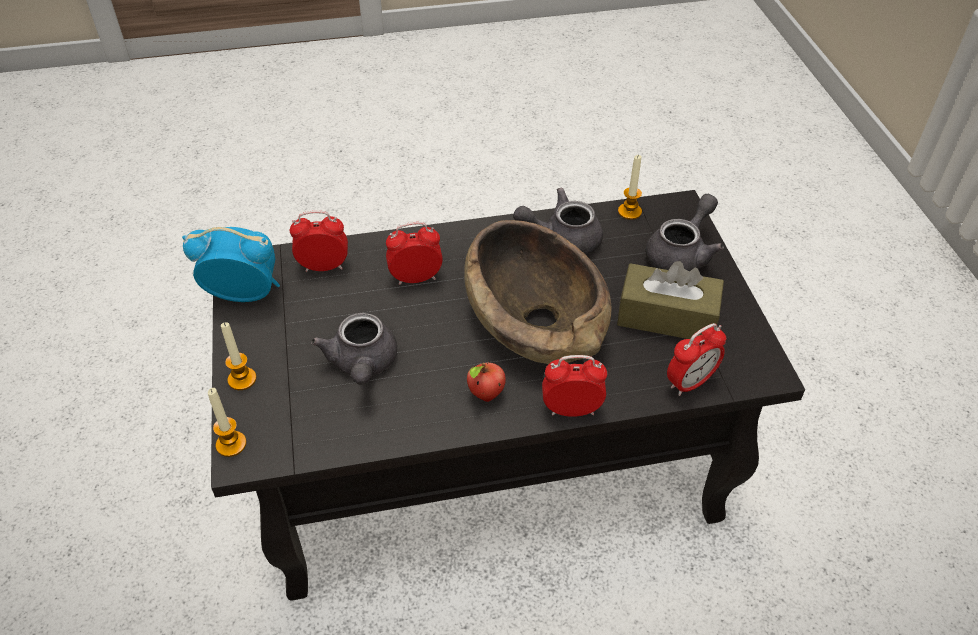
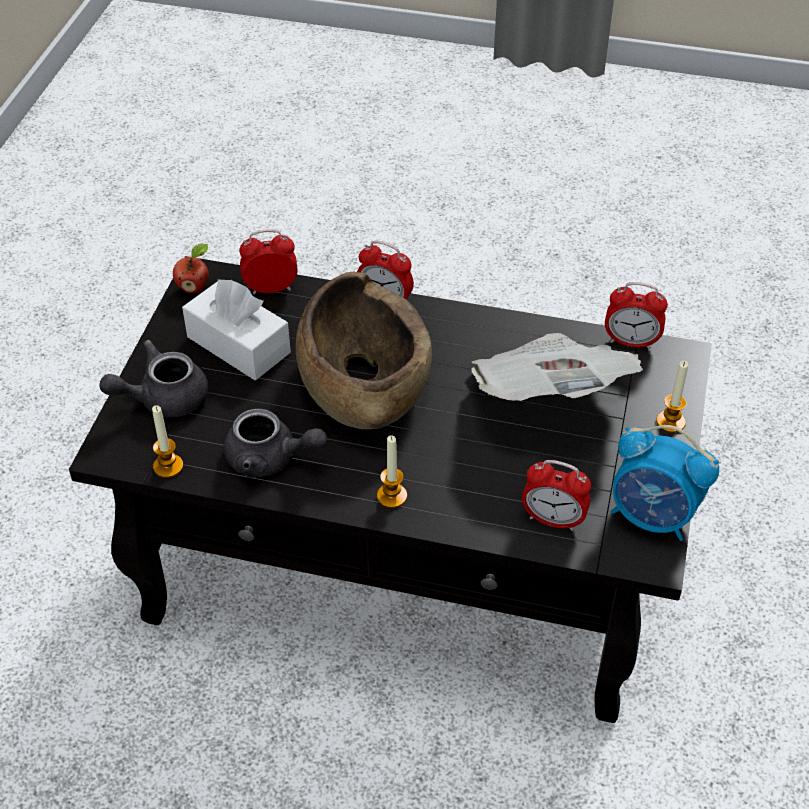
camera: 155 degrees left, 0 degrees up
candle [208,388,247,457] -> candle moved to [377,435,407,508]
grey teapot [311,313,397,385] -> newspaper [471,333,643,401]
alarm clock [386,222,443,285] -> alarm clock moved to [605,282,668,349]
apple [467,362,506,402] -> apple moved to [173,244,209,294]
brown tissue box [617,261,724,339] -> white tissue box [182,280,291,380]

